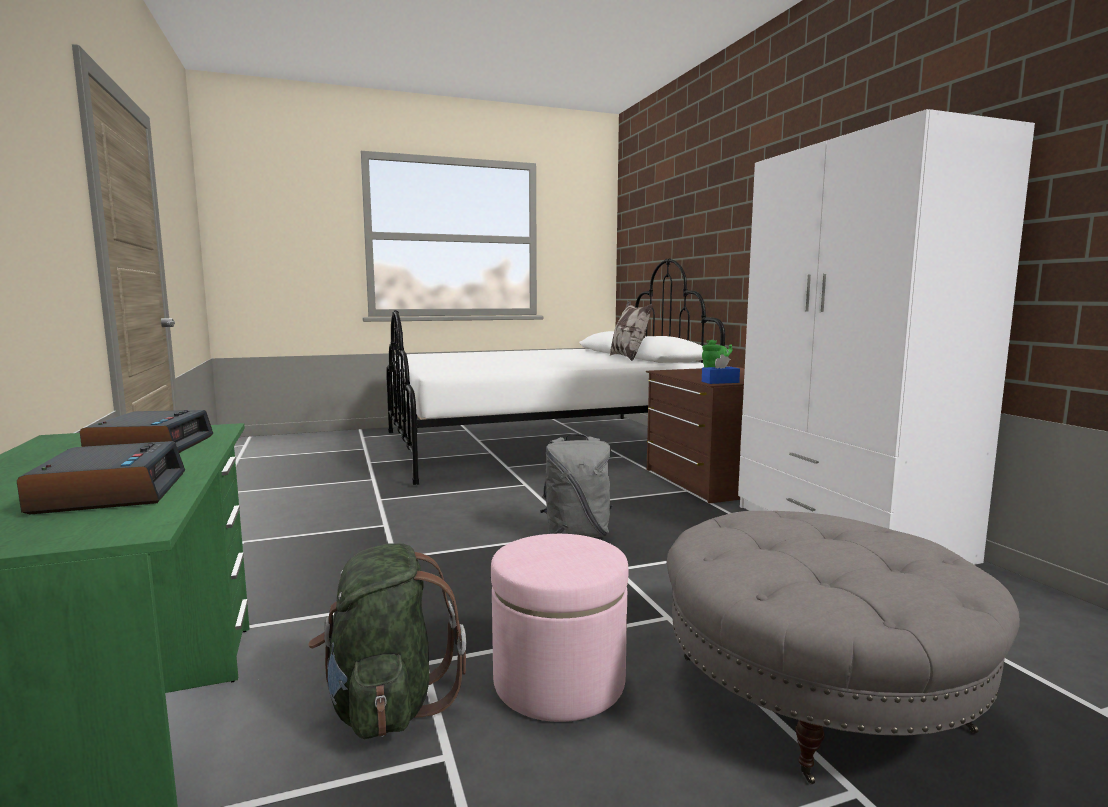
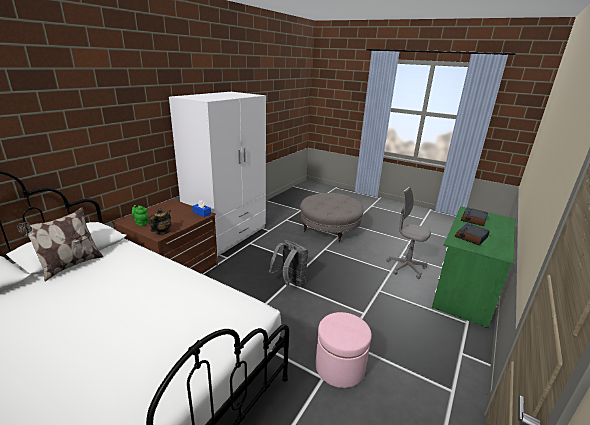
camera: 130 degrees left, 15 degrees up
green backpack [308,543,466,739] -> grey office chair [386,187,431,279]
pink ottoman [491,534,628,722] -> pink ottoman moved to [315,312,372,388]
none -> teapot [150,208,171,235]

